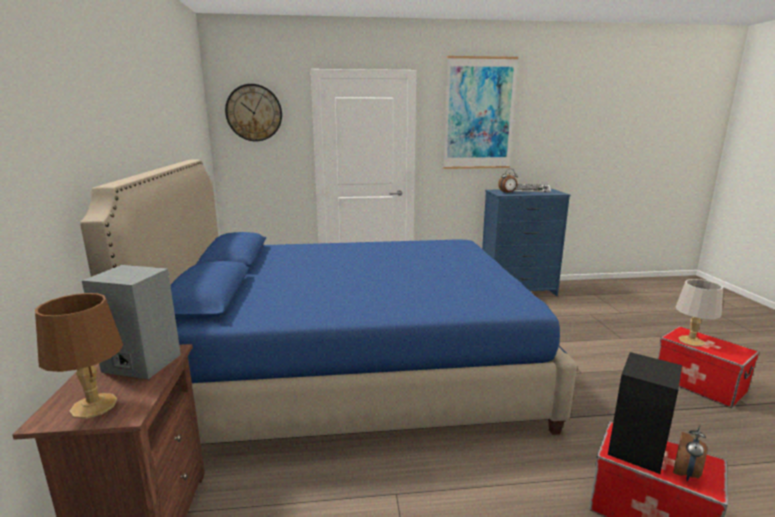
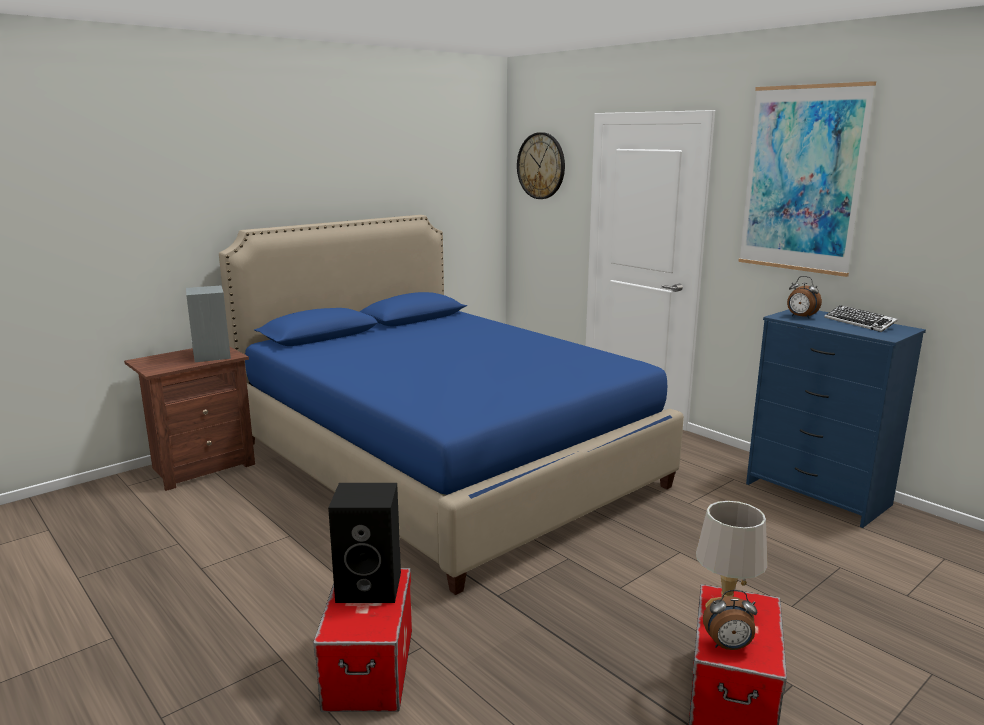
camera: 55 degrees right, 0 degrees up
brown table lamp [35,293,123,419] -> none
alarm clock [673,425,707,482] -> alarm clock moved to [703,590,757,650]

